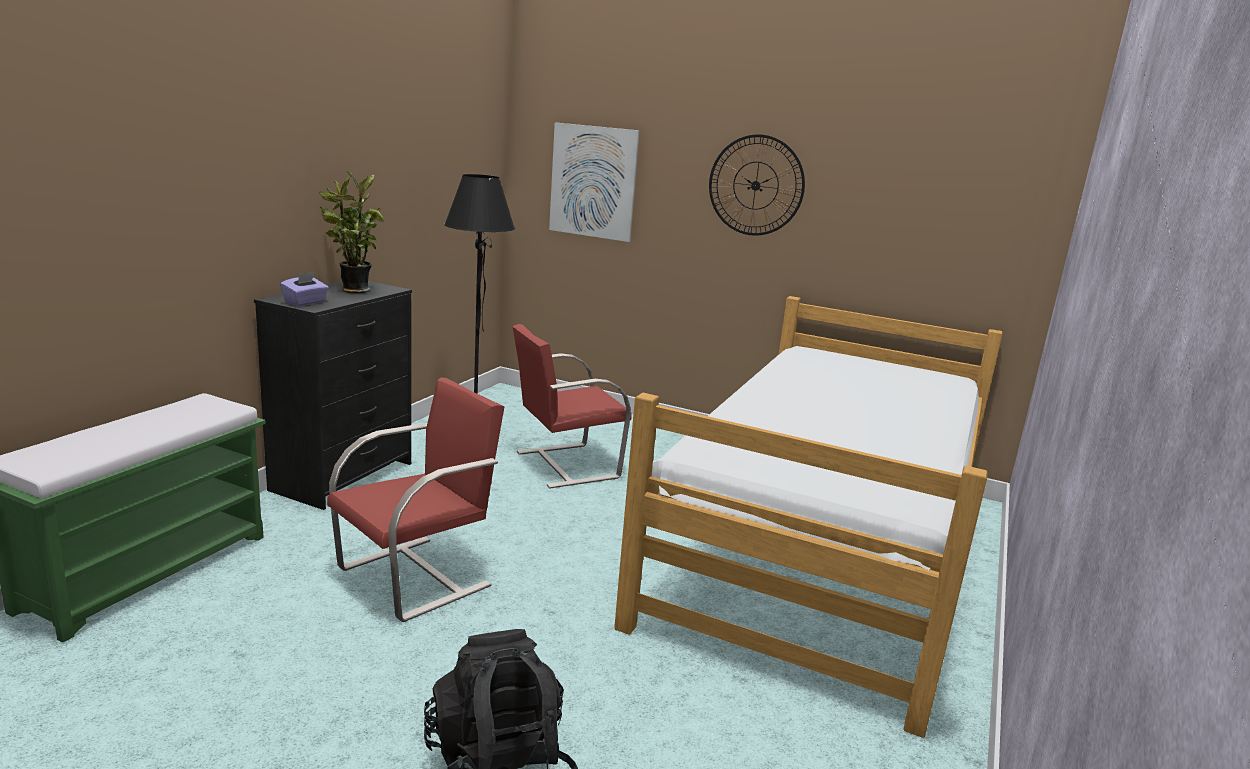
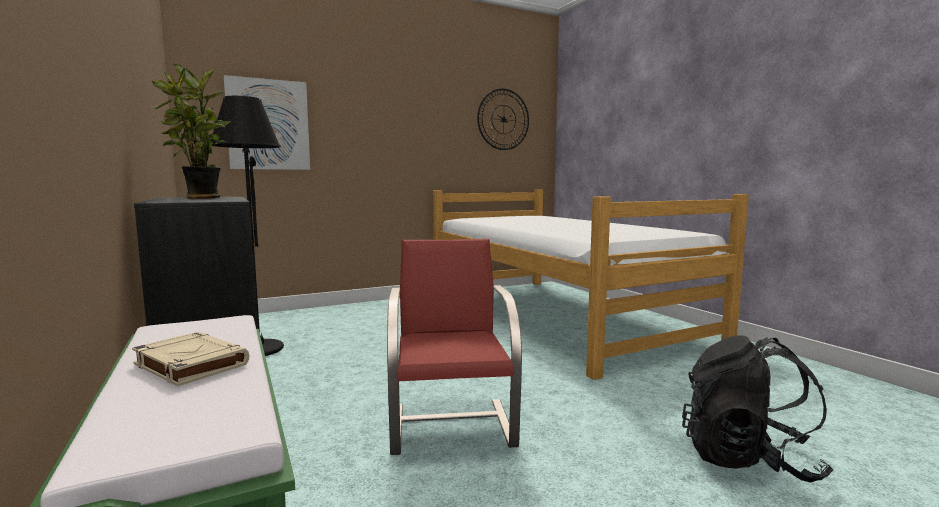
camera: 50 degrees left, 10 degrees down
purple tissue box [280,272,329,306] -> none
red chair [512,324,632,488] -> none
wall clock [709,134,805,236] -> wall clock moved to [477,89,529,150]
none -> beige book [132,332,249,386]

